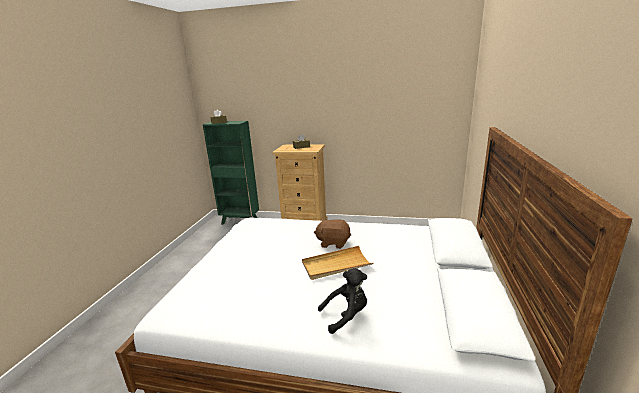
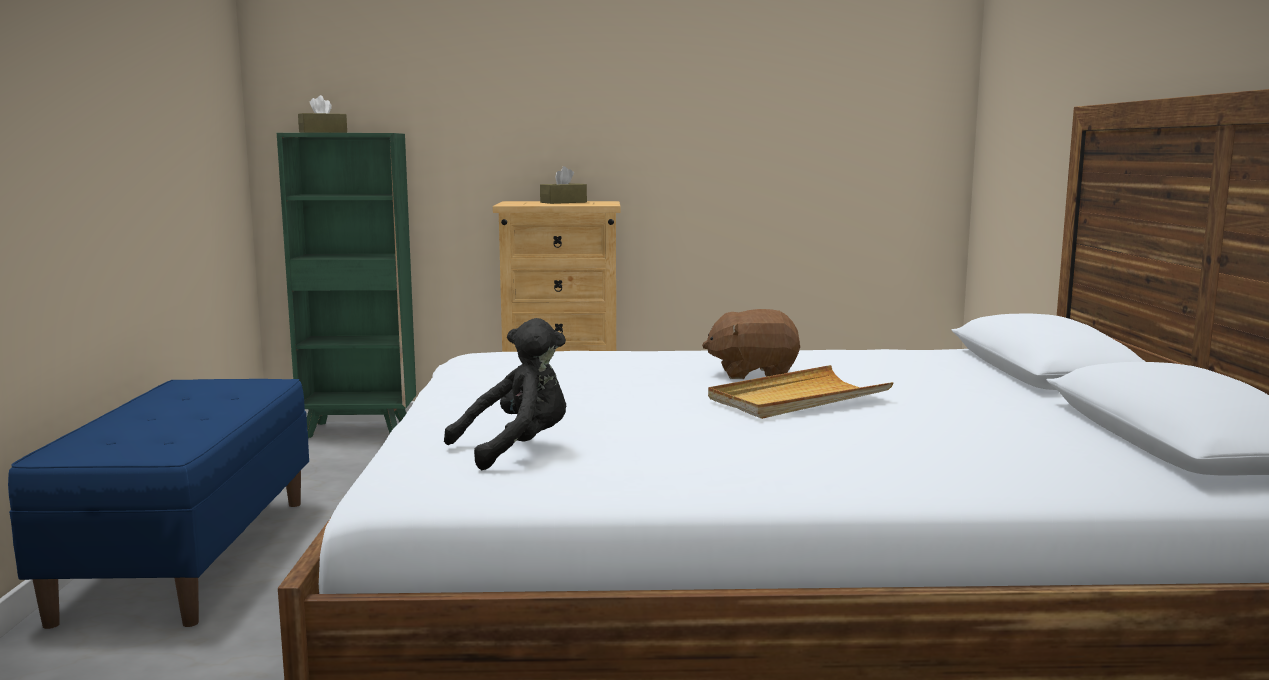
camera: 15 degrees left, 10 degrees down
black plush toy [318,268,367,334] -> black plush toy moved to [444,318,567,470]
none -> blue bench [8,379,309,629]

